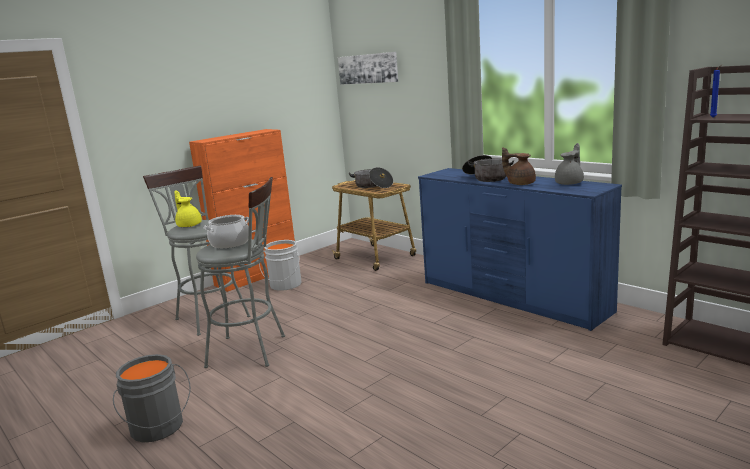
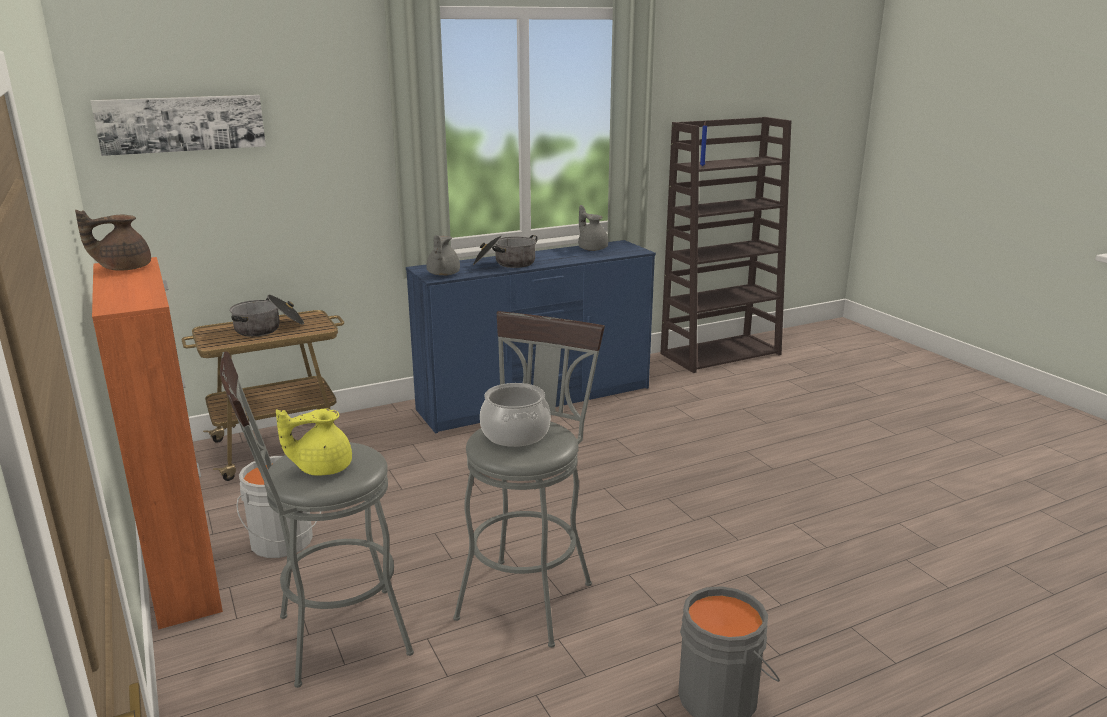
camera: 75 degrees left, 5 degrees up
brown teapot [502,147,536,185] -> brown teapot moved to [75,210,151,271]
none -> grey teapot [426,235,460,276]

